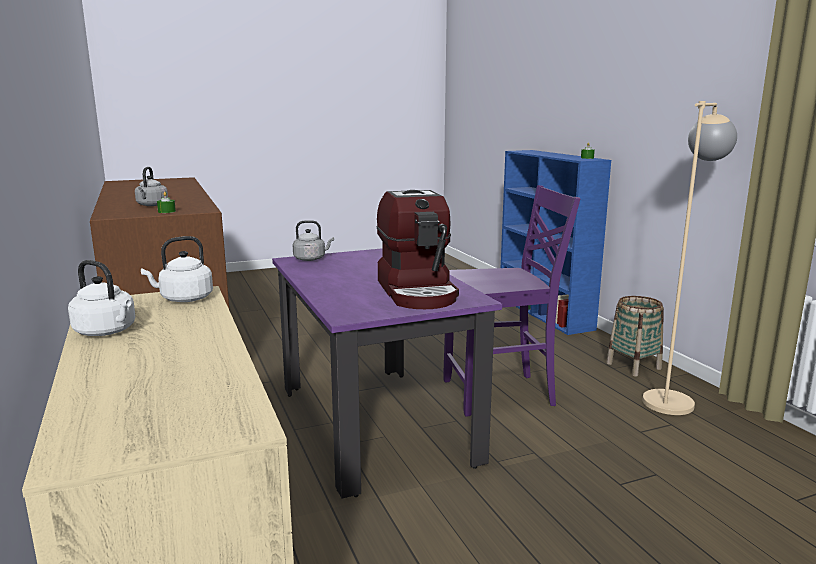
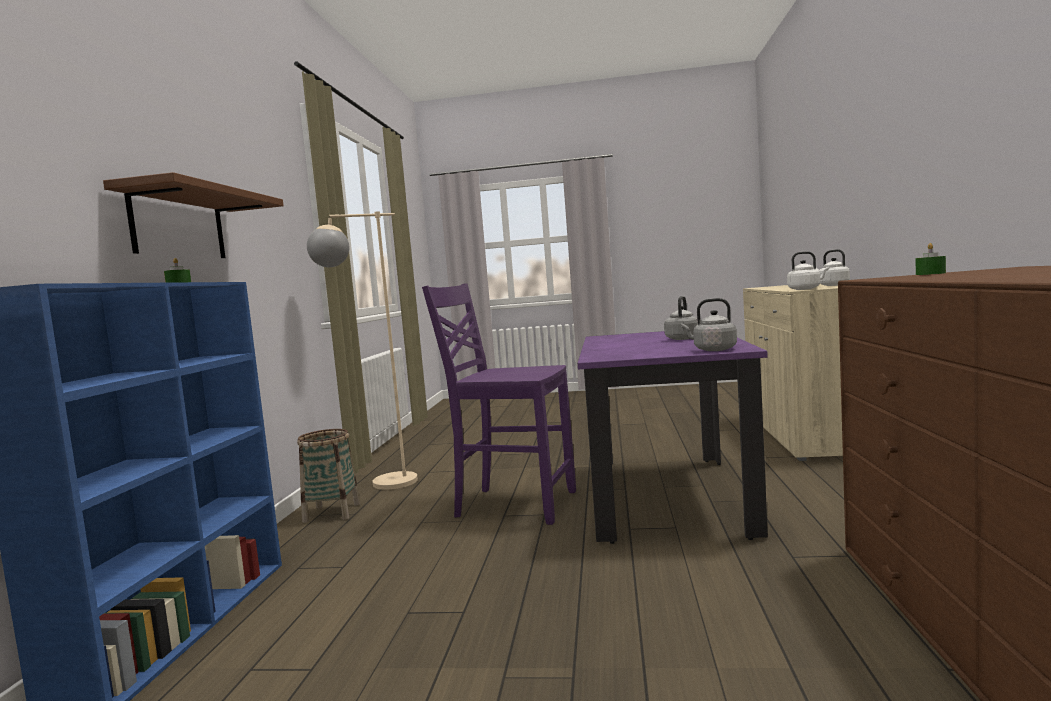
camera: 150 degrees left, 10 degrees down
grey kettle [135,167,168,206] -> grey kettle moved to [664,296,698,340]
coffee machine [377,190,459,309] -> none
none -> brown shelf [103,172,284,258]

